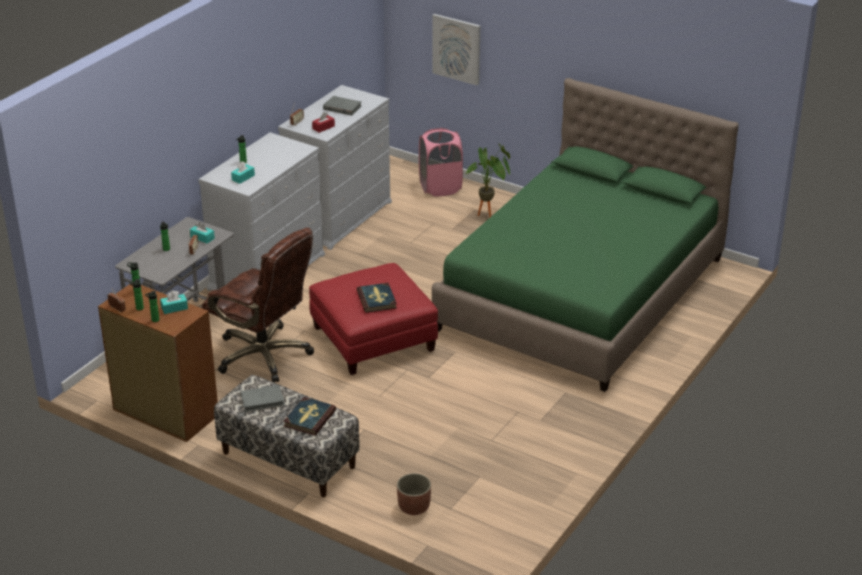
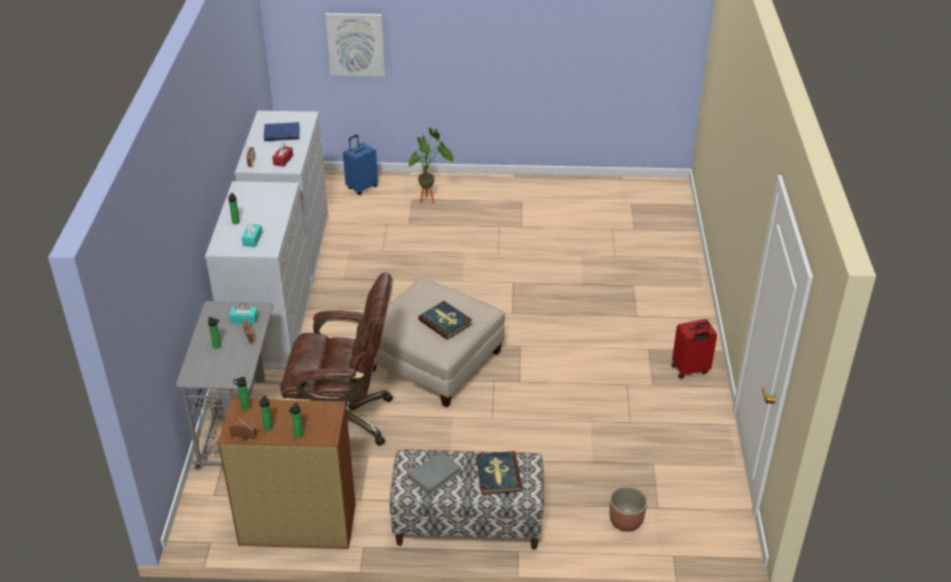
camera: 30 degrees left, 5 degrees up
turquoise tissue box [160,290,188,314] -> none
red ottoman [309,263,438,375] -> beige ottoman [373,278,505,407]
grey book [323,96,362,115] -> blue book [264,122,300,141]
pink laundry basket [419,128,463,196] -> blue suitcase [343,135,378,195]
green bed [432,78,739,392] -> none
none -> red suitcase [672,319,717,379]

